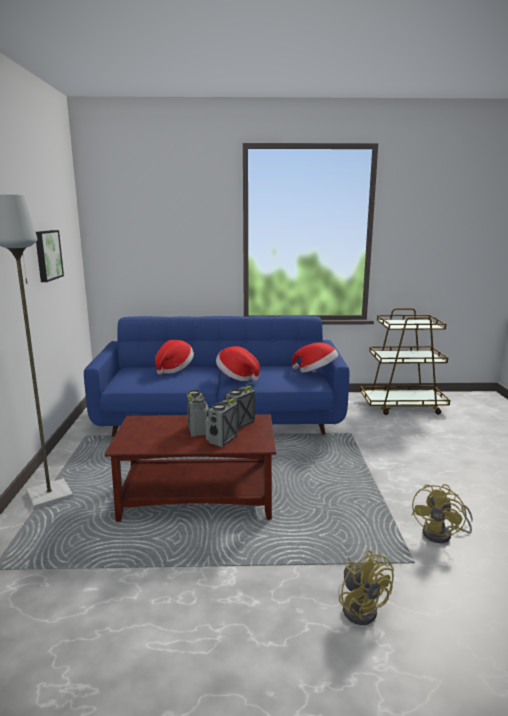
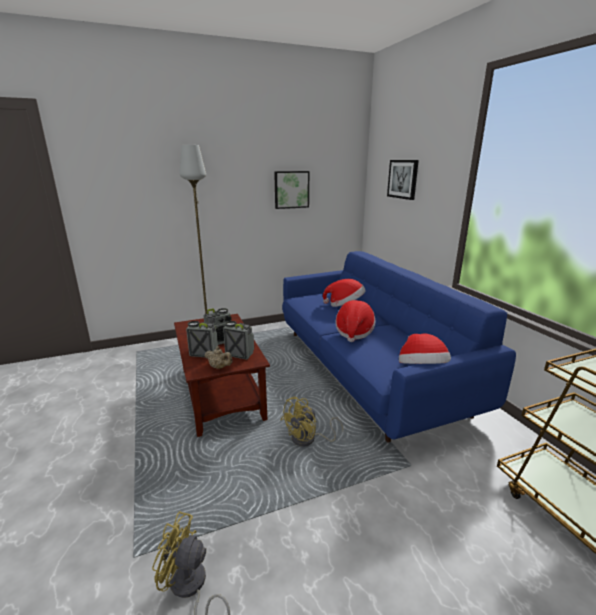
camera: 70 degrees right, 5 degrees up
yellow fan [339,550,394,625] -> yellow fan moved to [281,397,344,447]
none -> beige teapot [205,346,233,369]
none -> picture [387,160,419,200]

